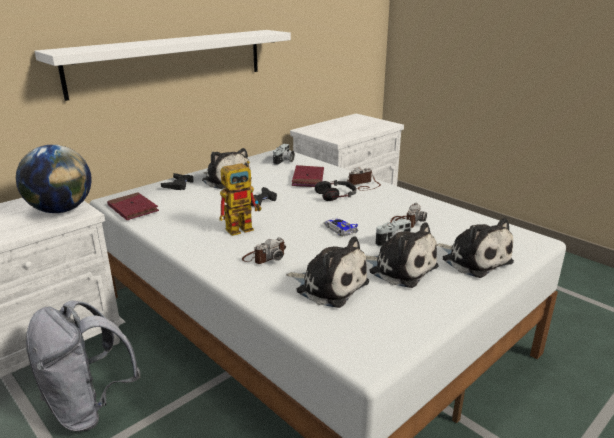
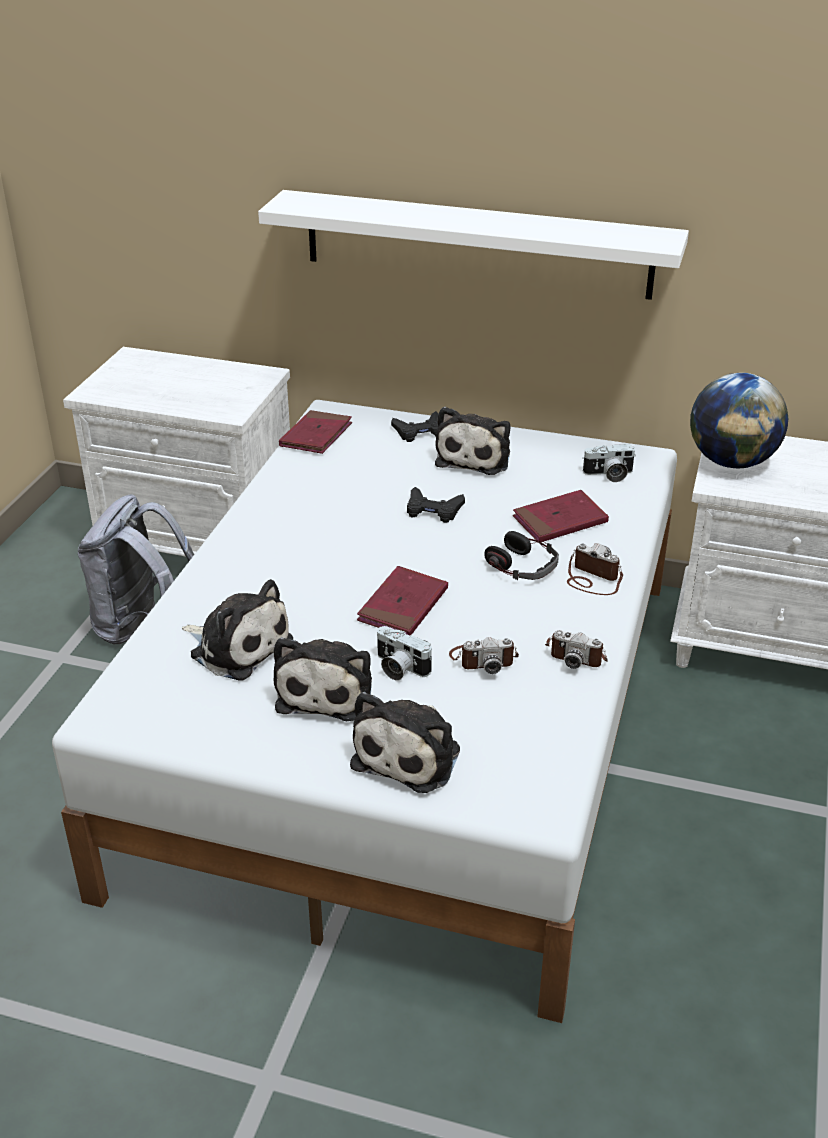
camera: 60 degrees right, 10 degrees up
globe [16,145,92,213] -> globe moved to [690,373,788,468]
toy robot [219,161,261,236] -> none
camera [242,237,286,264] -> camera moved to [545,630,608,669]
plush toy [286,236,369,308] -> plush toy turned 60 degrees counterclockwise [182,579,293,681]
toy car [323,218,358,237] -> red book [357,566,448,636]

